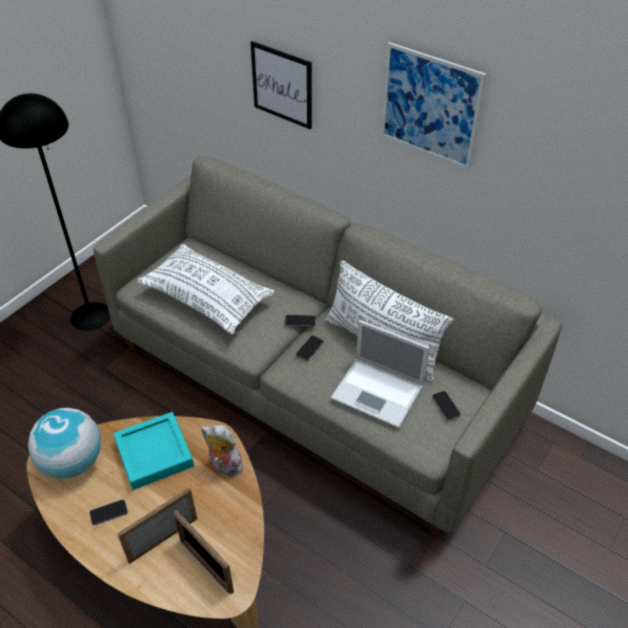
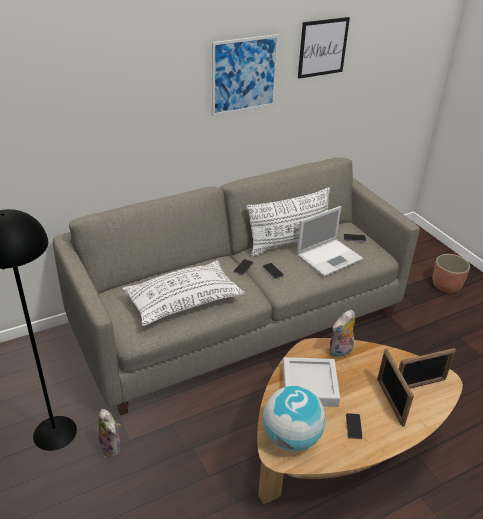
camera: 65 degrees left, 10 degrees down
turquoise tray [113,412,194,490] -> grey tray [283,357,340,407]
picture [250,41,312,129] -> picture moved to [298,17,350,79]
none -> plush toy [98,409,121,457]
none -> planter [433,254,470,293]

